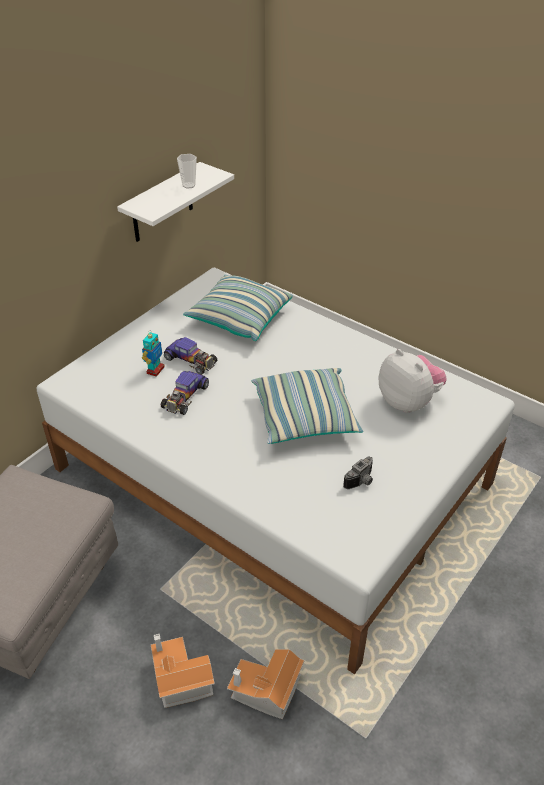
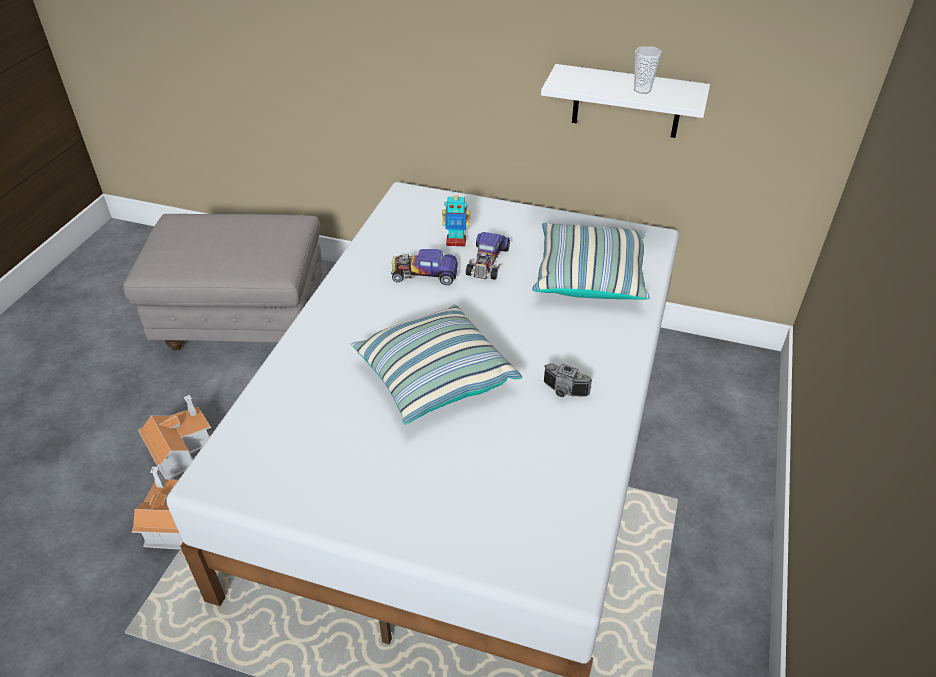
camera: 70 degrees right, 0 degrees up
camera [343,456,373,489] -> camera moved to [544,363,592,397]
plush toy [379,349,447,413] -> none

